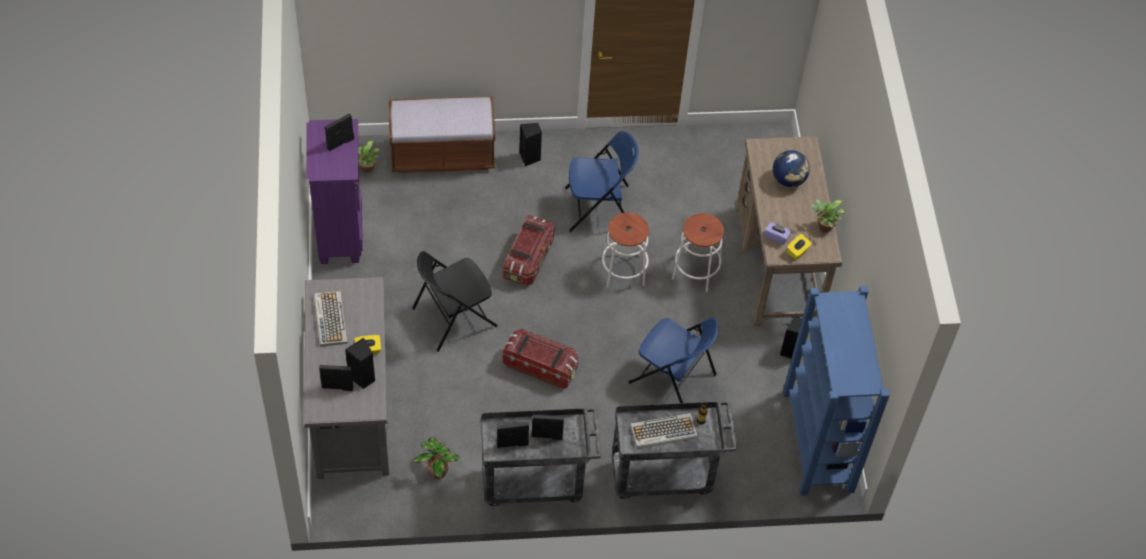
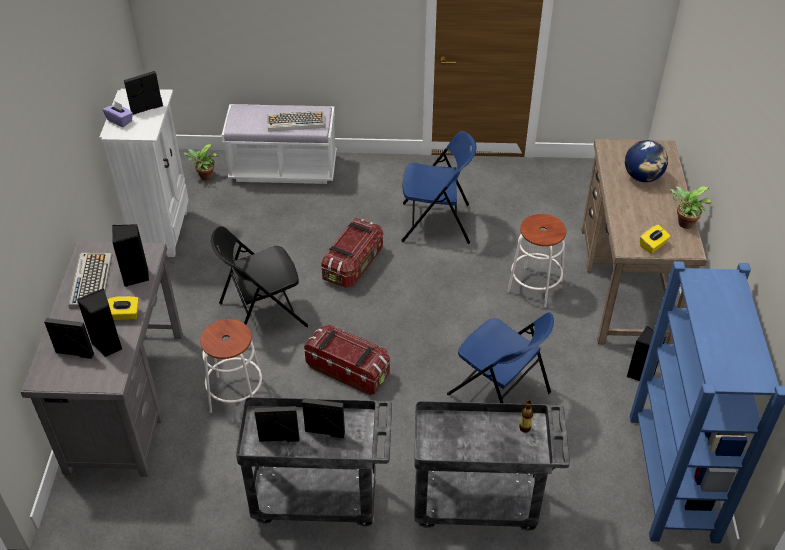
camera: 10 degrees right, 10 degrees down
purple cabinet [306,119,363,264] -> white cabinet [100,89,189,257]
brown bench [389,96,495,173] -> white bench [222,104,337,184]
potted plant [414,437,460,479] -> none
black speaker [519,123,542,167] -> black speaker moved to [112,224,149,287]
white stool [602,212,649,288] -> white stool moved to [200,319,262,413]
keyboard [630,413,697,449] -> keyboard moved to [267,111,325,131]
purple tissue box [765,222,791,245] -> purple tissue box moved to [103,101,133,127]

